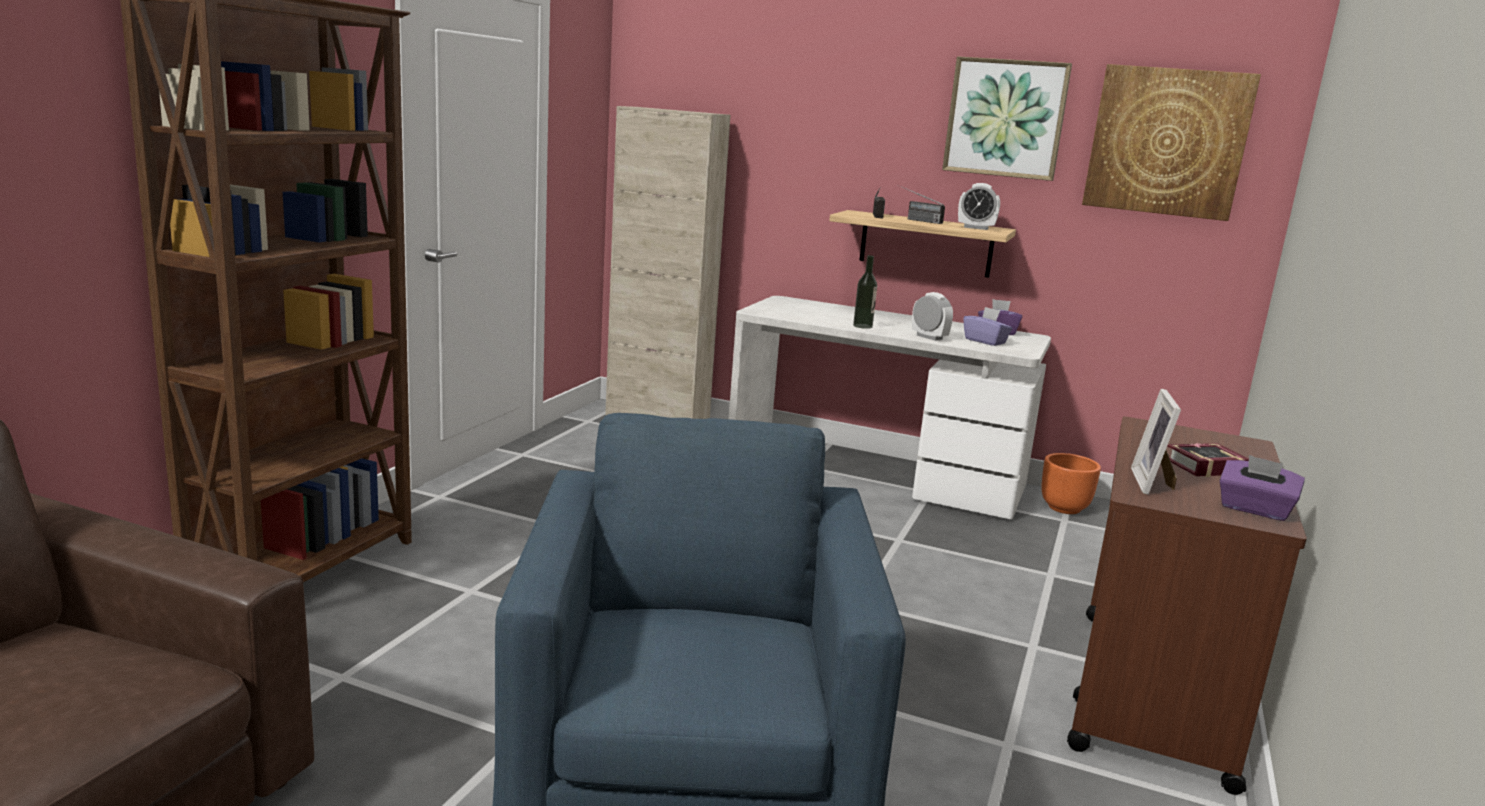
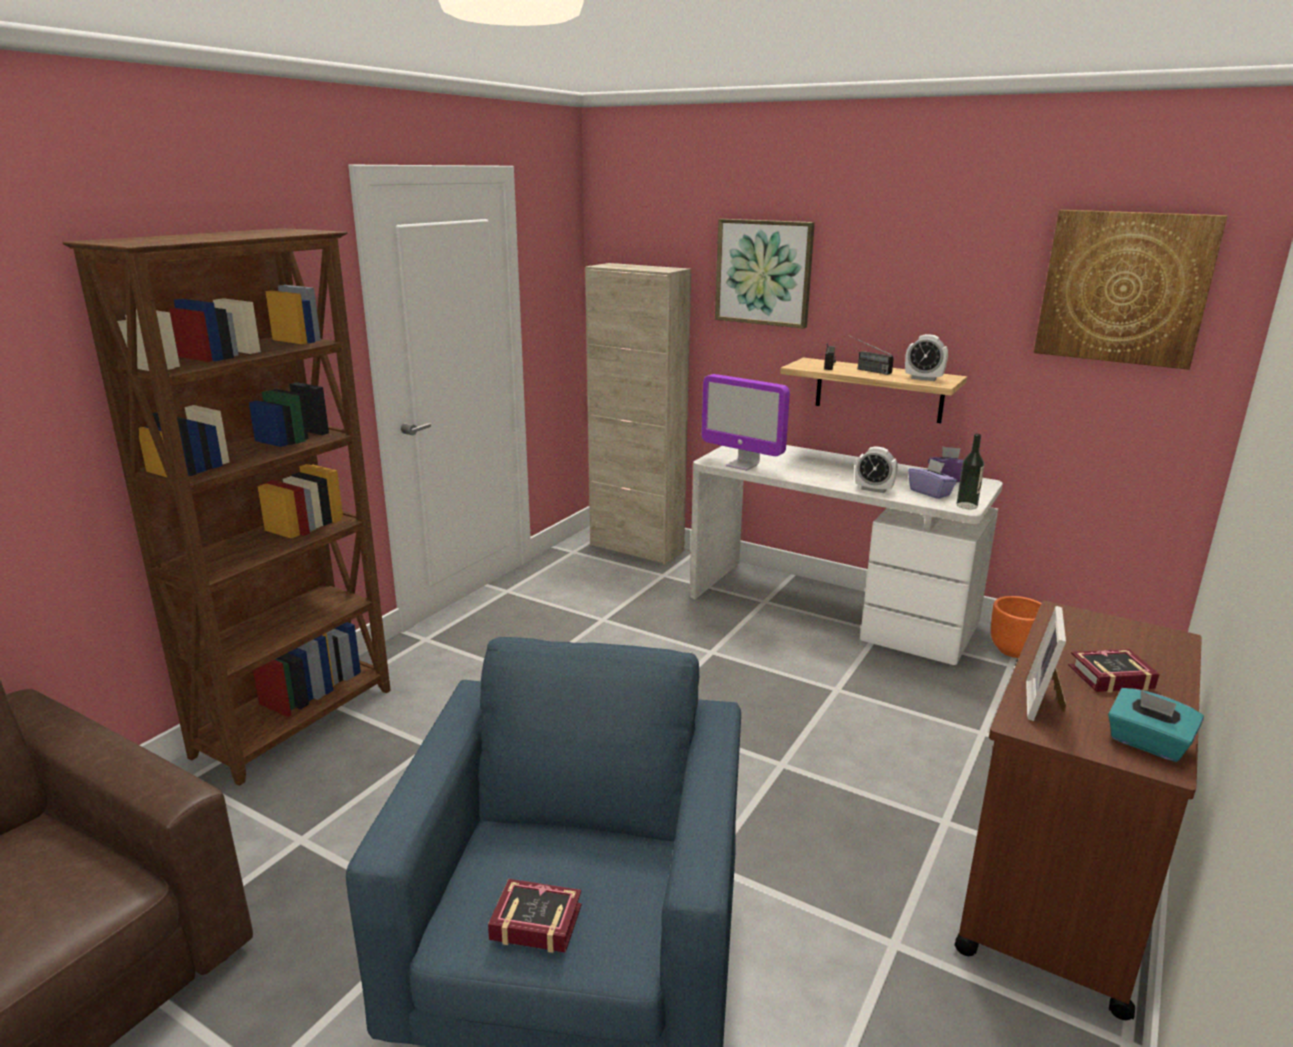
camera: 10 degrees right, 5 degrees up
bottle [853,255,877,329] -> bottle moved to [957,434,984,509]
alarm clock [912,292,953,341] -> alarm clock turned 150 degrees clockwise [855,446,898,493]
picture [942,56,1072,181] -> picture moved to [715,219,815,328]
purple tissue box [1220,455,1305,521] -> turquoise tissue box [1108,688,1204,762]
none -> book [488,879,582,953]
none -> monitor [702,374,790,471]

